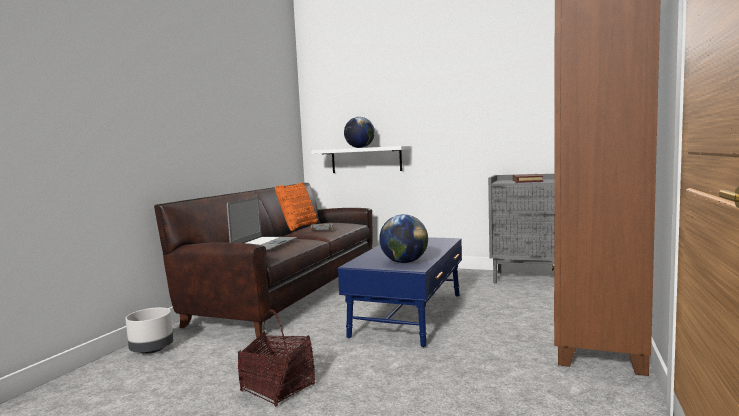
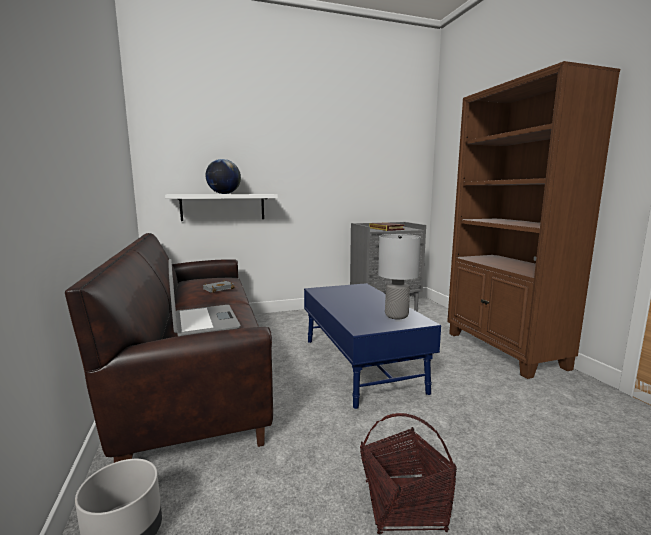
camera: 40 degrees left, 5 degrees up
orange pillow [275,183,318,231] -> none
globe [379,214,428,263] -> grey table lamp [378,234,421,319]

